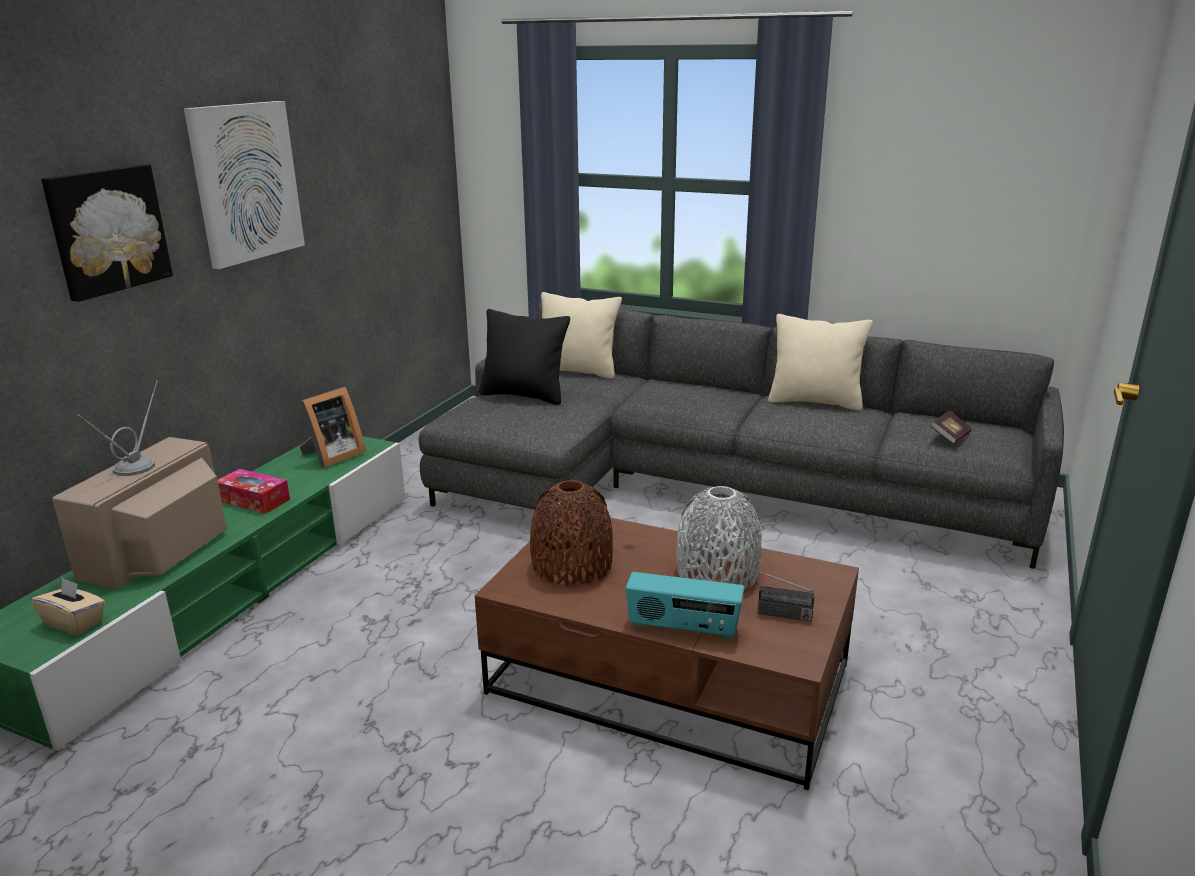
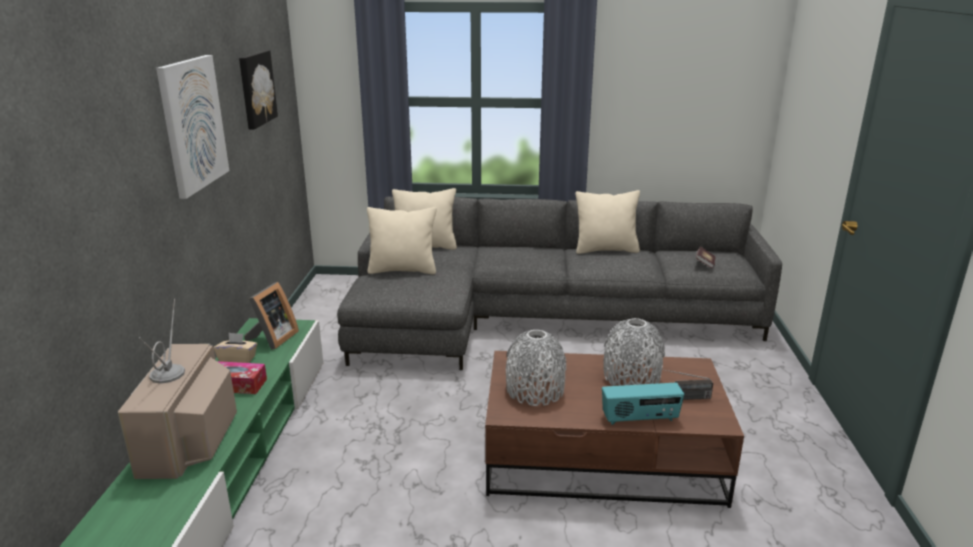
camera: 20 degrees left, 0 degrees up
beige tissue box [31,578,105,635] -> beige tissue box moved to [214,333,257,363]
picture [41,164,173,302] -> picture moved to [239,50,278,130]
black pillow [479,309,570,405] -> beige pillow [367,207,437,274]
brown vase [530,480,613,586] -> grey vase [506,330,566,406]

